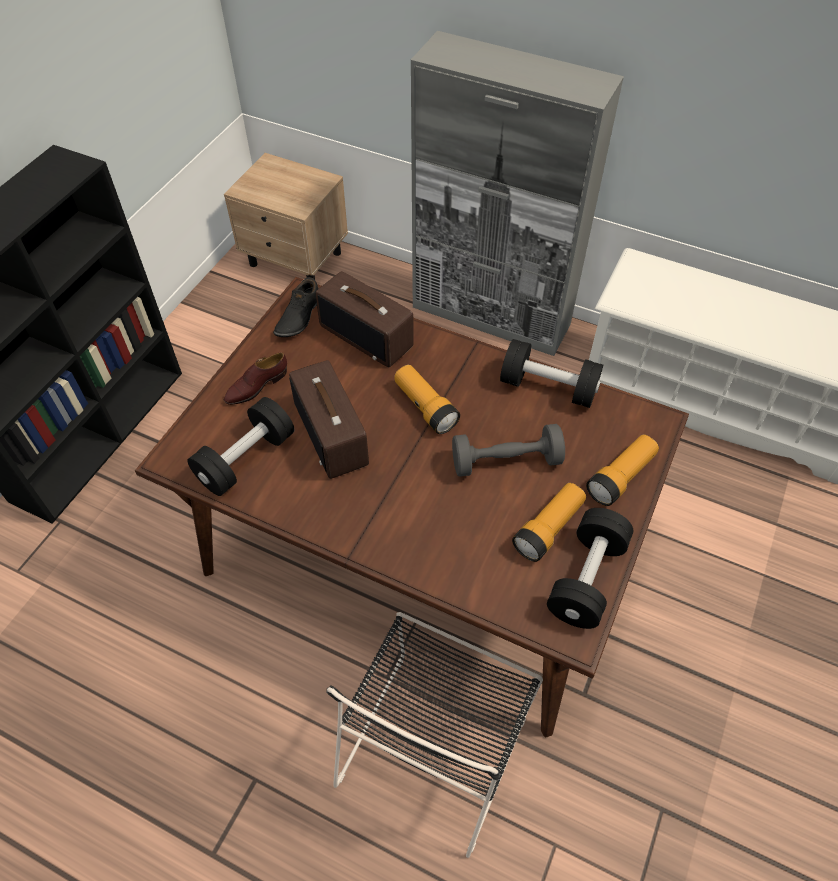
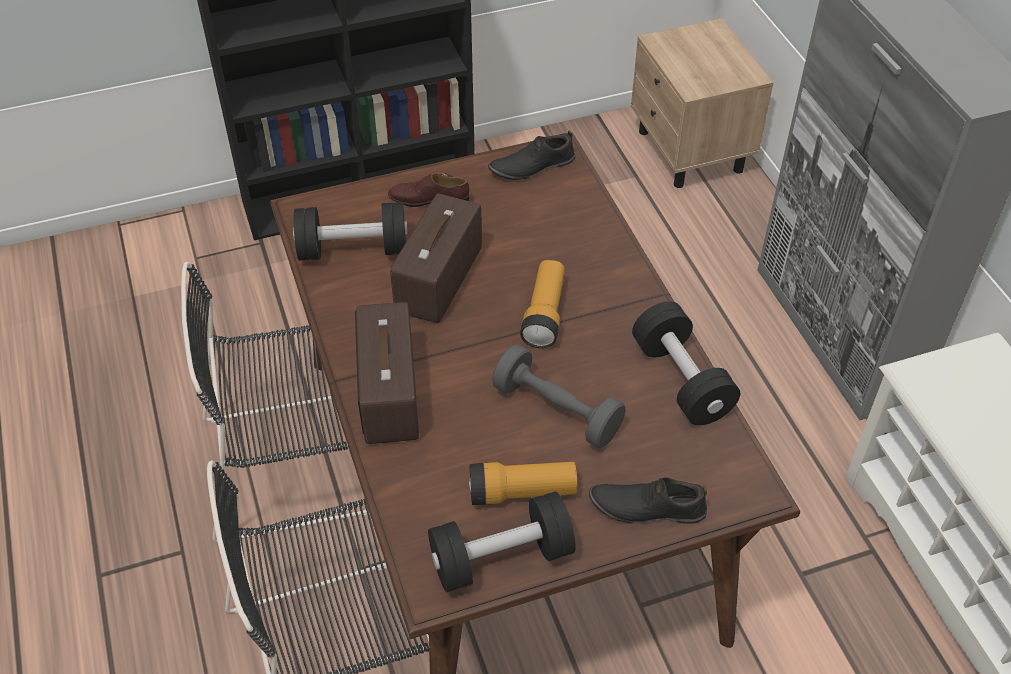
camera: 45 degrees right, 5 degrees down
radio [315,271,414,367] -> radio moved to [355,302,419,444]
flashlight [586,435,659,506] -> black shoe [589,477,707,524]
none -> black chair [181,262,370,542]

